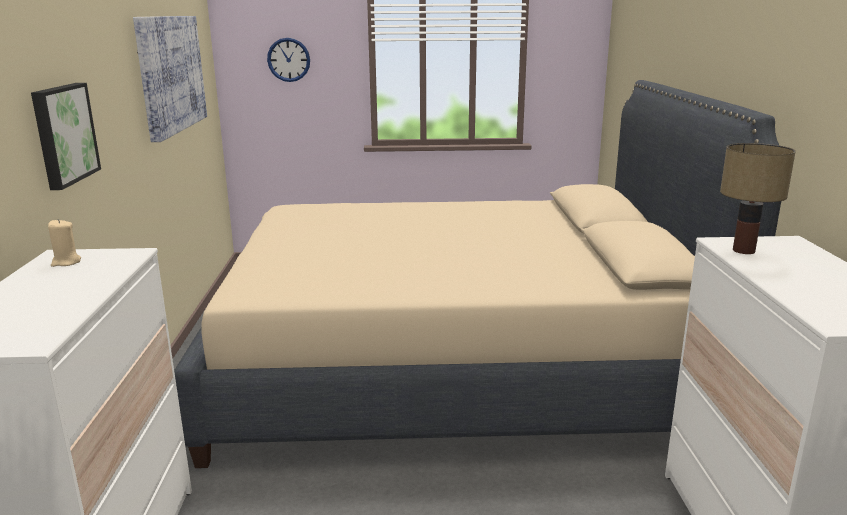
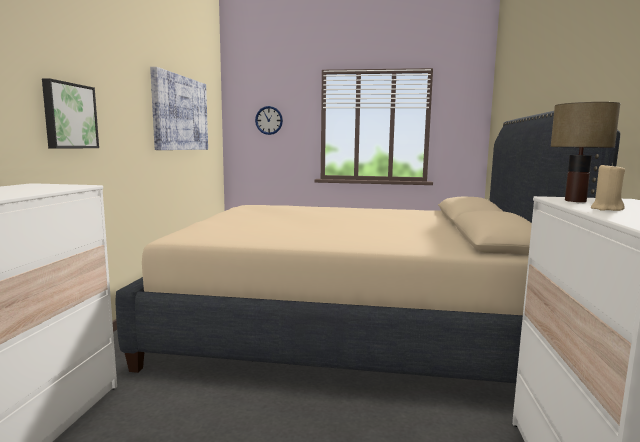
camera: 10 degrees right, 10 degrees down
beige candle [48,219,81,267] -> beige candle moved to [591,163,625,211]

